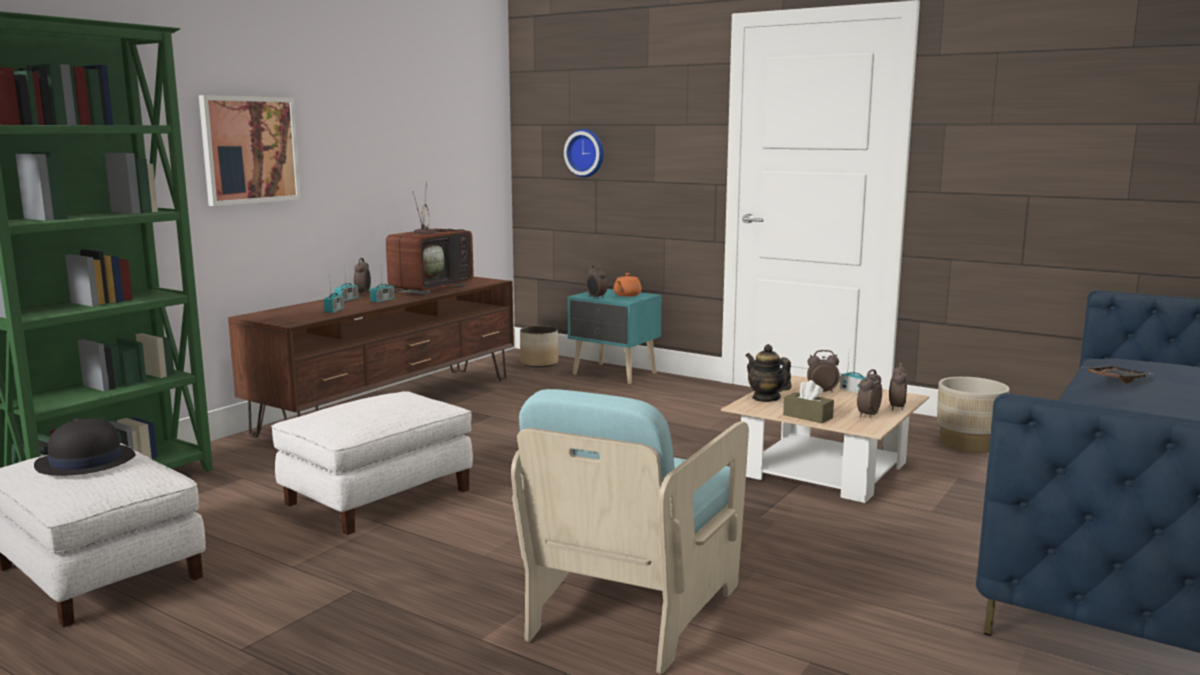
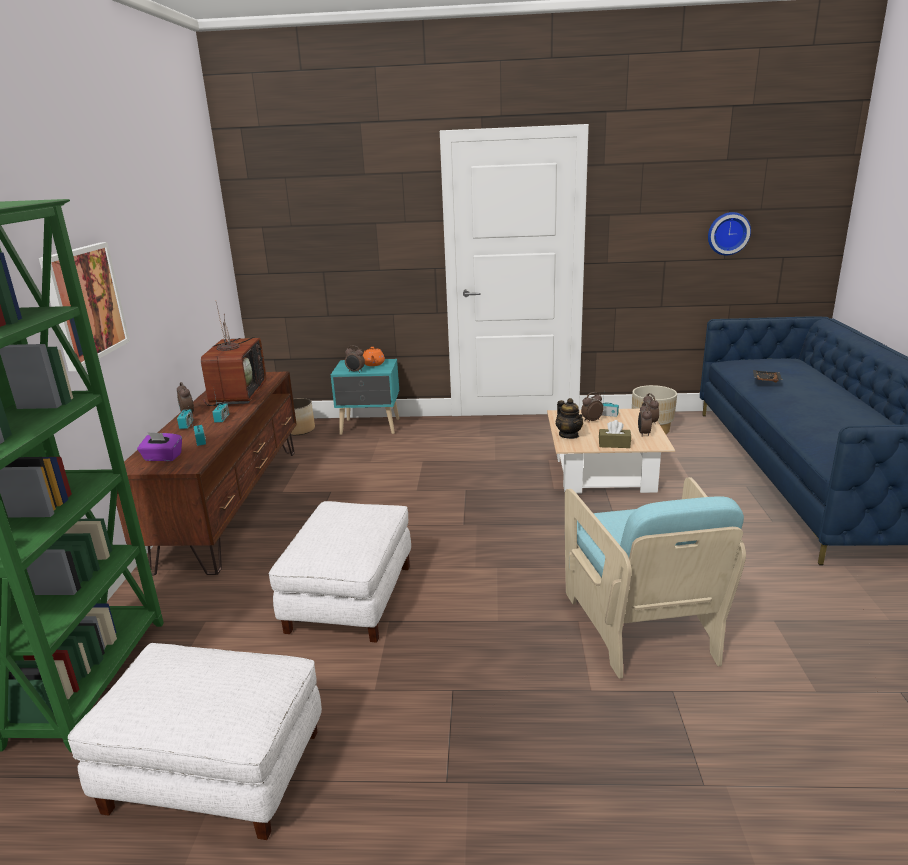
camera: 30 degrees left, 10 degrees up
black hat [34,418,136,476] -> none
wall clock [564,129,604,177] -> wall clock moved to [708,212,751,255]
teapot [745,344,791,402] -> teapot turned 135 degrees counterclockwise [556,398,583,439]
none -> purple tissue box [137,432,182,461]

